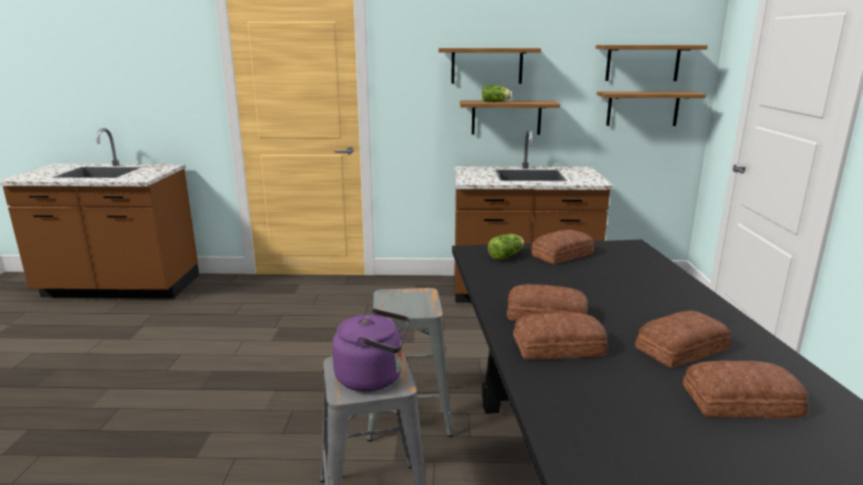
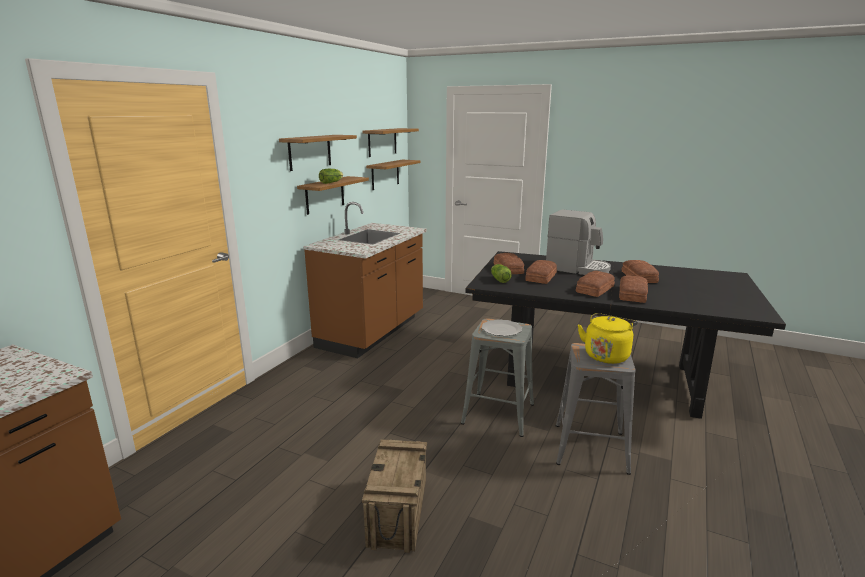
camera: 65 degrees left, 0 degrees up
purple kettle [332,309,410,392] -> yellow kettle [578,313,638,364]
bread [683,361,808,418] -> bread moved to [525,260,557,284]
none -> crate [362,439,427,553]
none -> plate [482,319,522,336]
none -> coffee machine [546,209,611,275]

